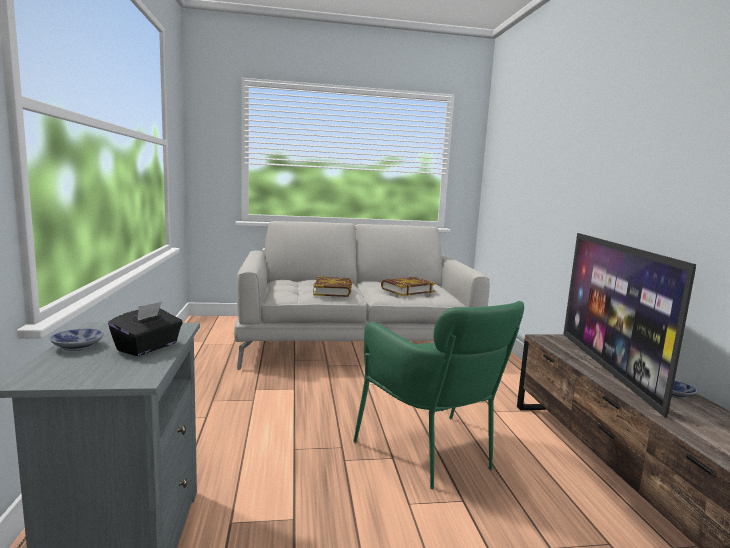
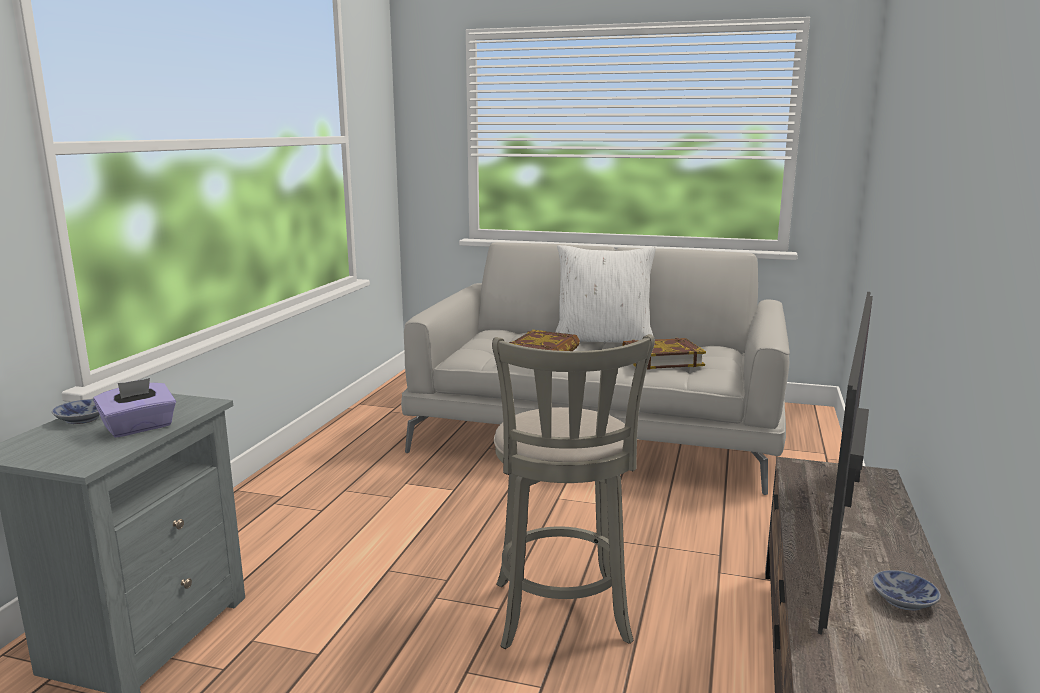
camera: 25 degrees right, 5 degrees up
black tissue box [108,302,183,356] -> purple tissue box [93,378,176,438]
green armchair [353,301,524,489] -> grey stool [492,334,655,649]
none -> white pillow [555,245,656,342]

